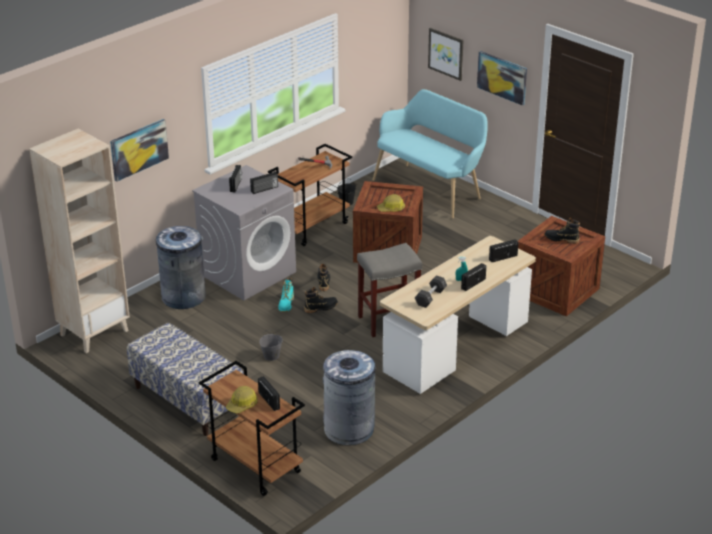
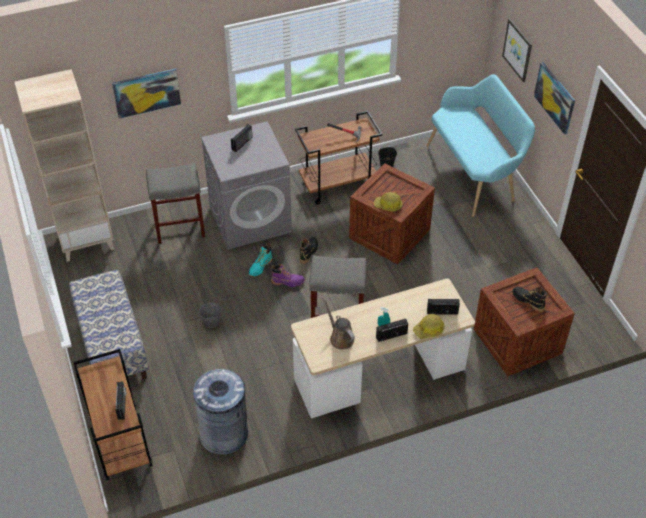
camera: 25 degrees right, 15 degrees up
grey trash can [156,226,206,309] -> grey stool [146,163,205,244]
hard hat [226,386,258,414] -> hard hat moved to [413,314,445,339]
radio [250,171,278,194] -> none
black boot [304,287,338,313] -> purple boot [271,264,305,287]
black dumbbell [415,275,447,308] -> brown watering can [323,298,355,349]

